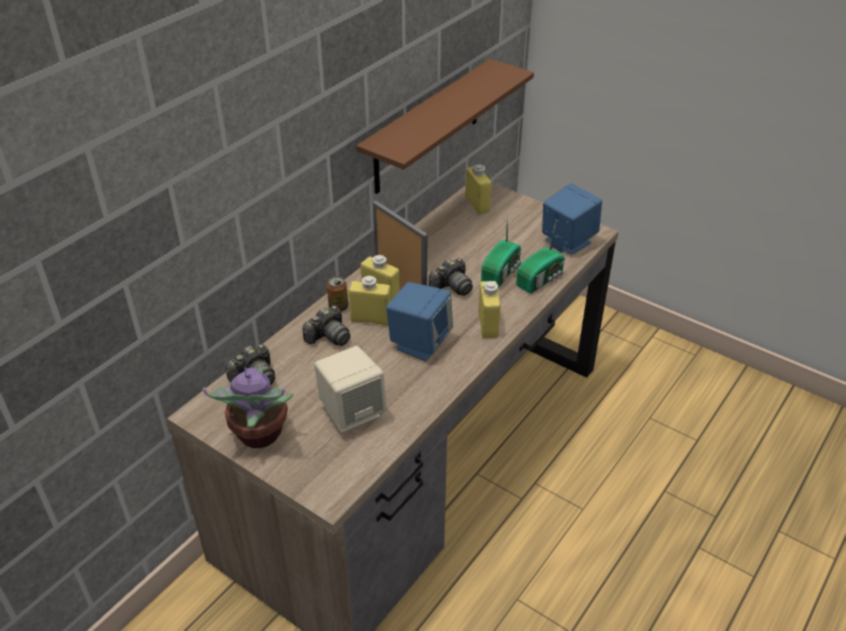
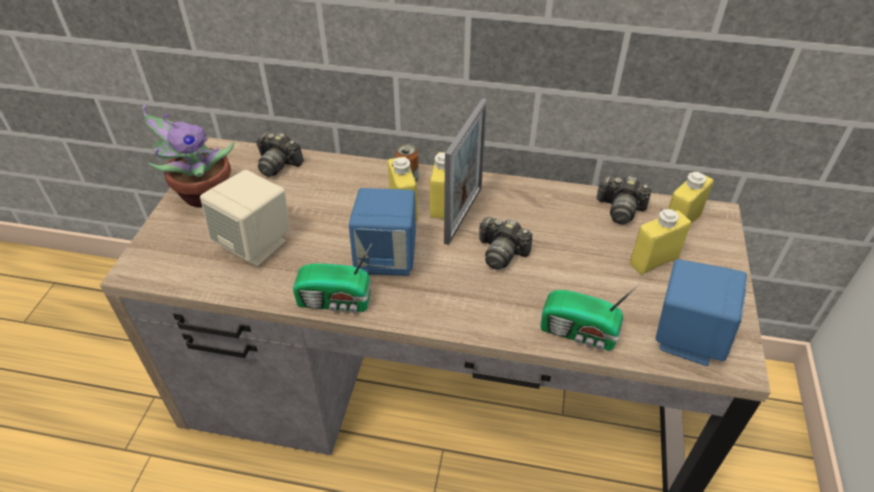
camera: 65 degrees right, 5 degrees up
camera [303,305,350,346] -> camera moved to [597,176,651,225]
brown shelf [356,59,534,194] -> none
yellow bottle [478,281,501,338] -> yellow bottle moved to [630,209,691,275]
radio [481,214,521,288] -> radio moved to [293,243,372,313]

